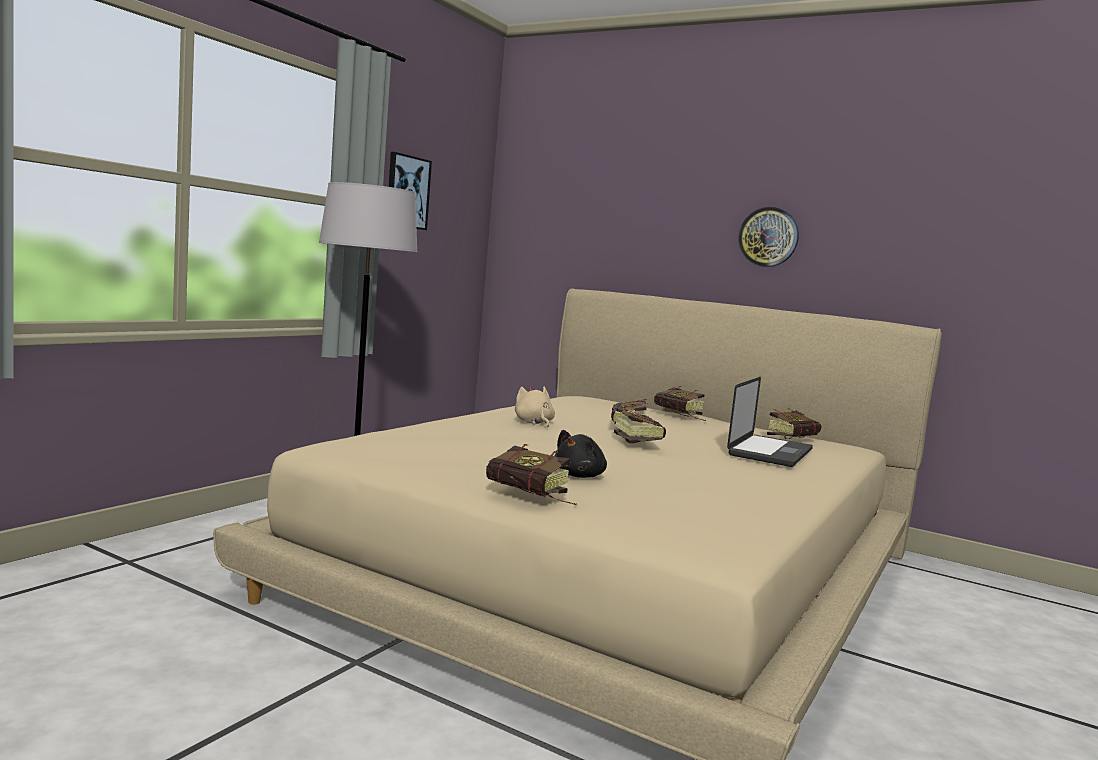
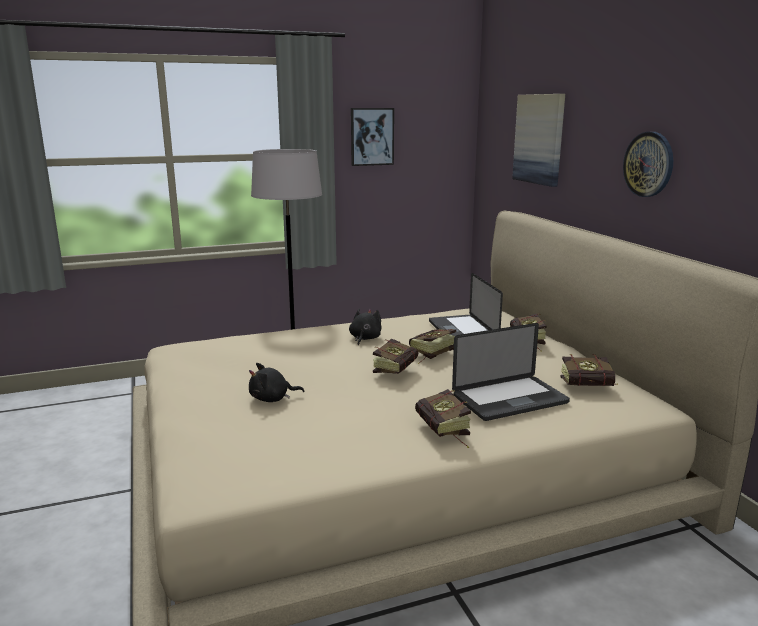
camera: 40 degrees right, 10 degrees up
book [486,444,577,506] -> book moved to [415,389,471,448]
beige plush toy [515,386,555,427] -> black plush toy [349,309,382,345]
none -> laptop [429,273,503,345]
none -> picture [512,94,565,187]

